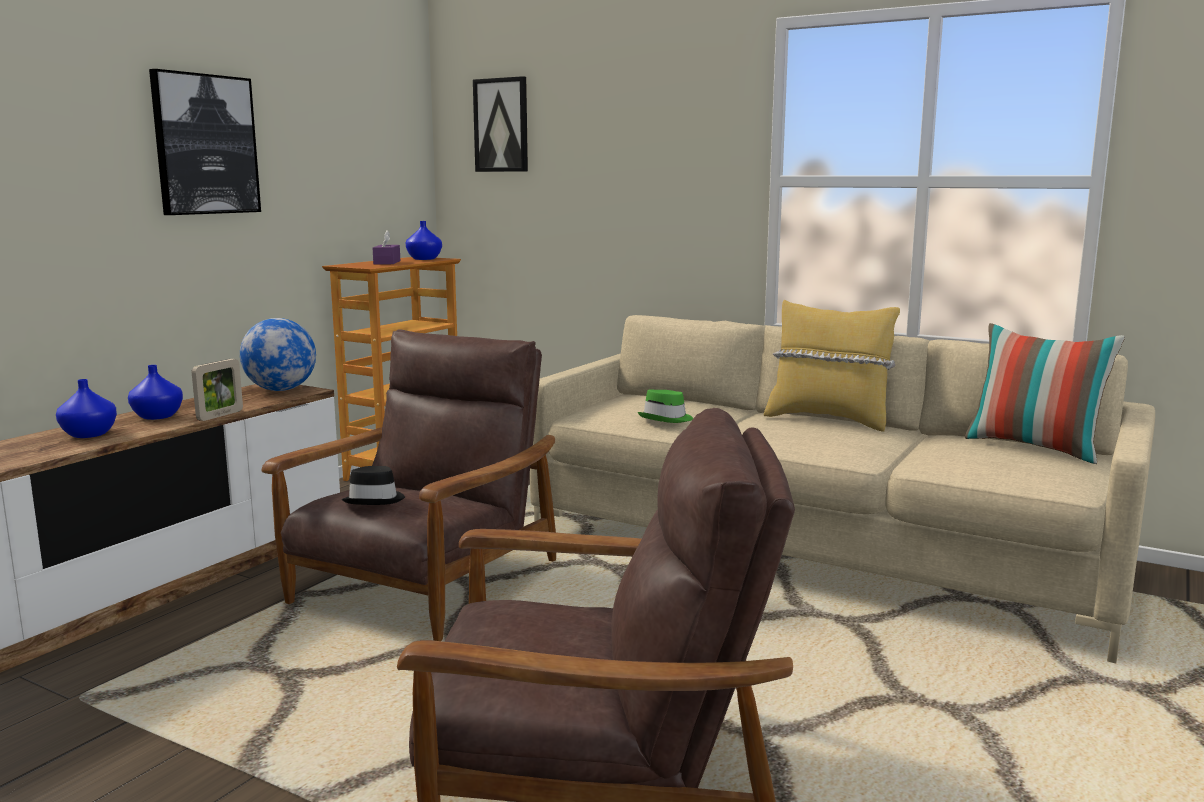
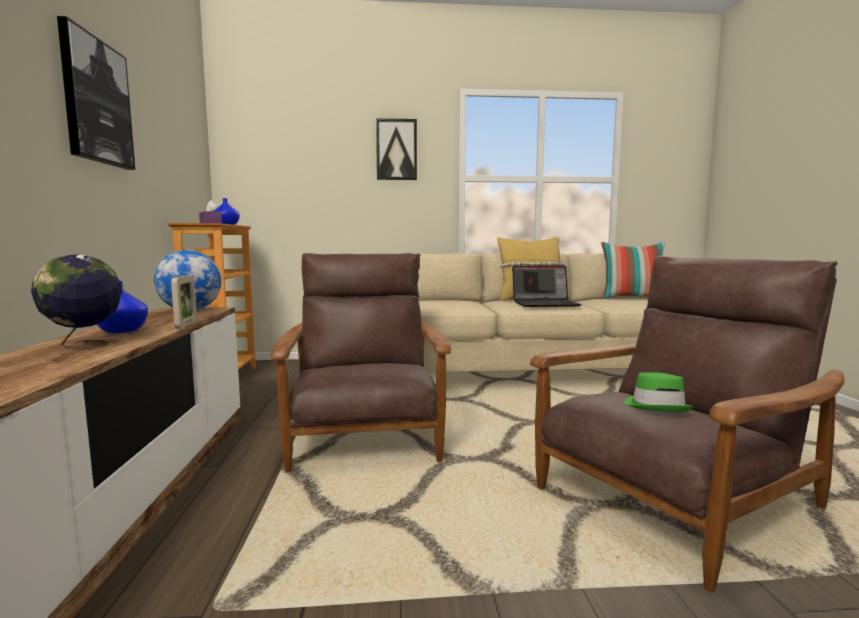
camera: 35 degrees left, 5 degrees down
blue vase [56,379,117,438] -> globe [31,254,122,350]
black hat [341,466,405,505] -> none
picture [473,76,528,172] -> picture moved to [376,118,417,180]
green hat [638,390,693,423] -> green hat moved to [624,372,693,412]
none -> laptop [512,266,582,307]

